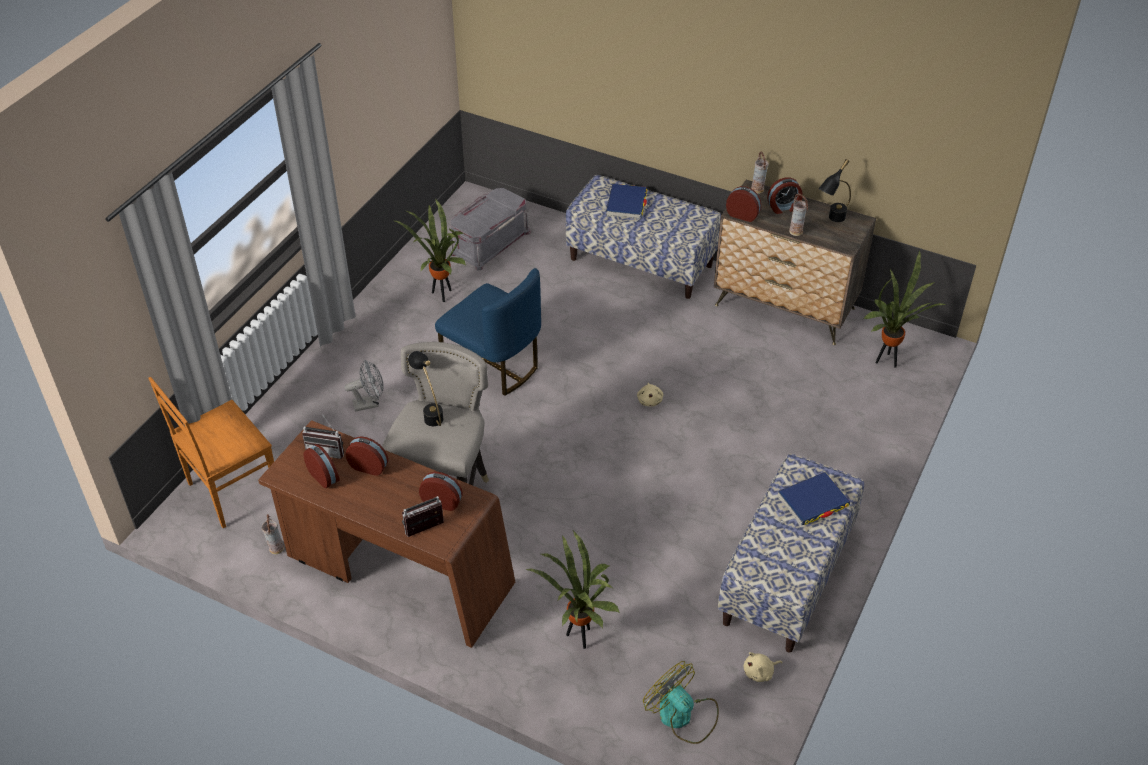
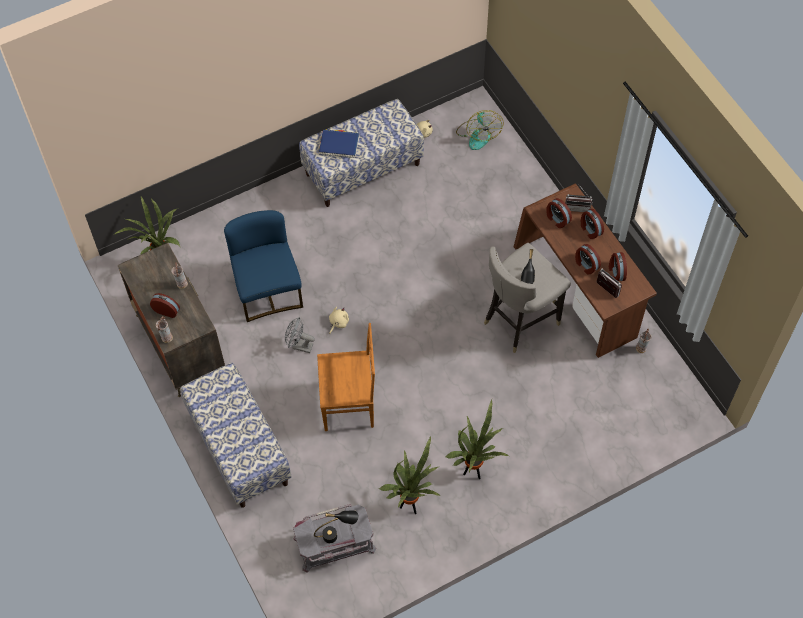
camera: 145 degrees left, 15 degrees up
brown chair [148,377,274,528] -> brown chair moved to [317,323,375,431]
grey fan [344,360,384,412] -> grey fan moved to [285,317,315,353]
blue chair [435,268,541,396] -> blue chair moved to [224,210,303,322]
potted plant [525,531,620,649] -> potted plant moved to [445,399,509,479]
blue book [606,184,648,219] -> none
alarm clock [726,186,761,222] -> alarm clock moved to [581,209,604,239]
black table lamp [818,159,851,222] -> black table lamp moved to [314,510,359,543]

